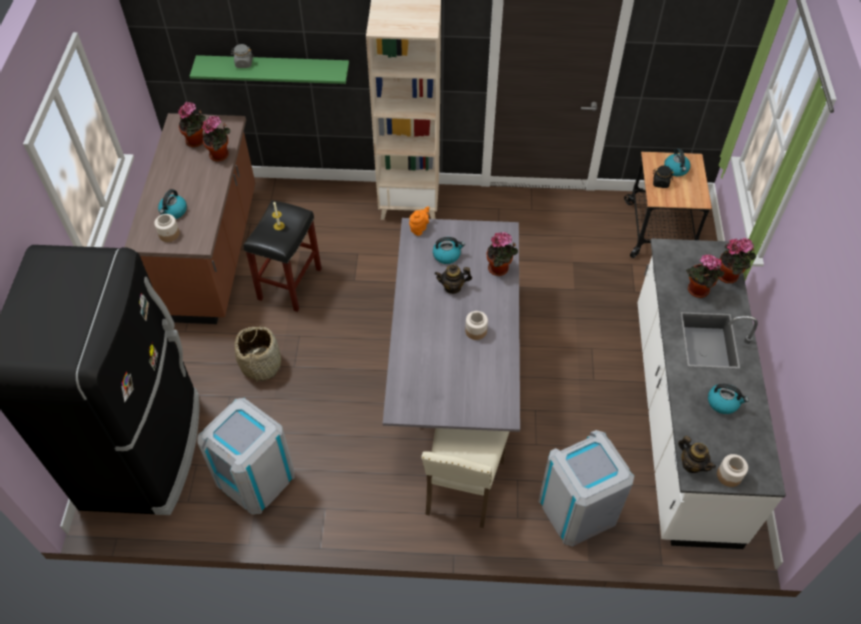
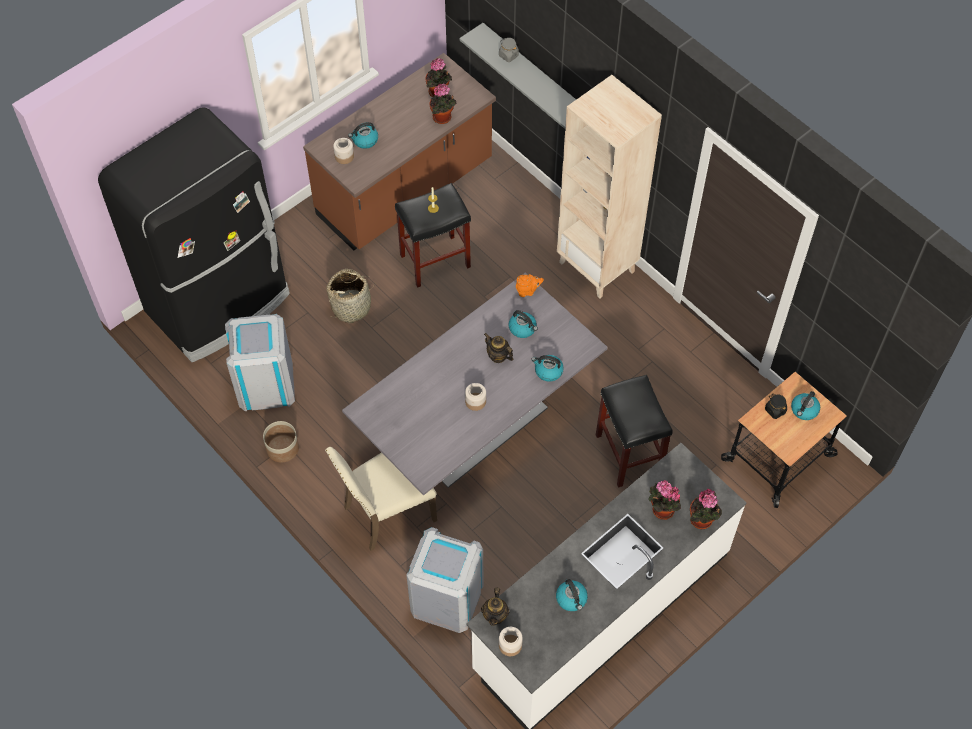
camera: 45 degrees right, 5 degrees up
green shelf [190,55,349,85] -> grey shelf [459,23,576,129]
potted plant [487,232,518,276] -> kettle [531,355,564,382]
none -> planter [263,421,299,462]
none -> black stool [596,375,673,488]

